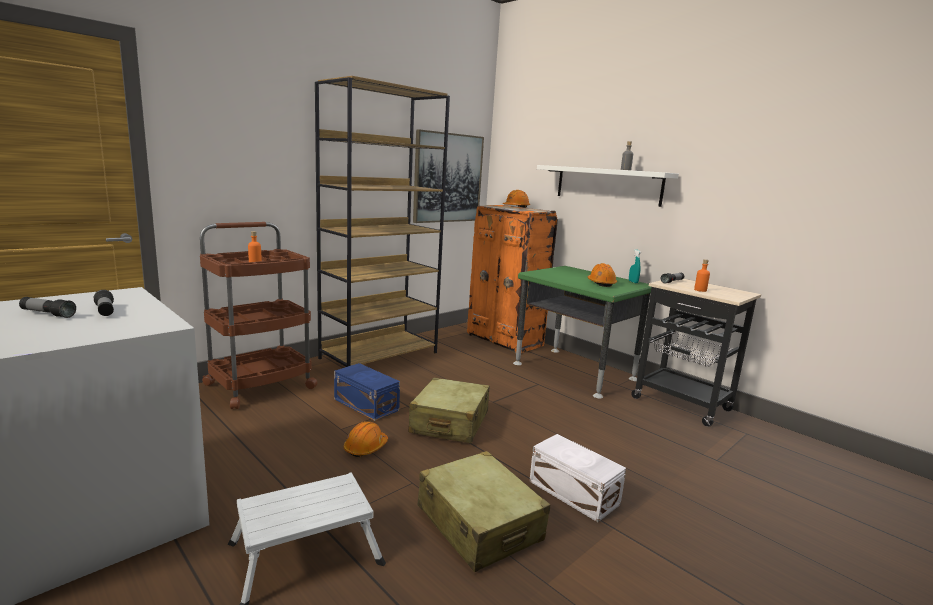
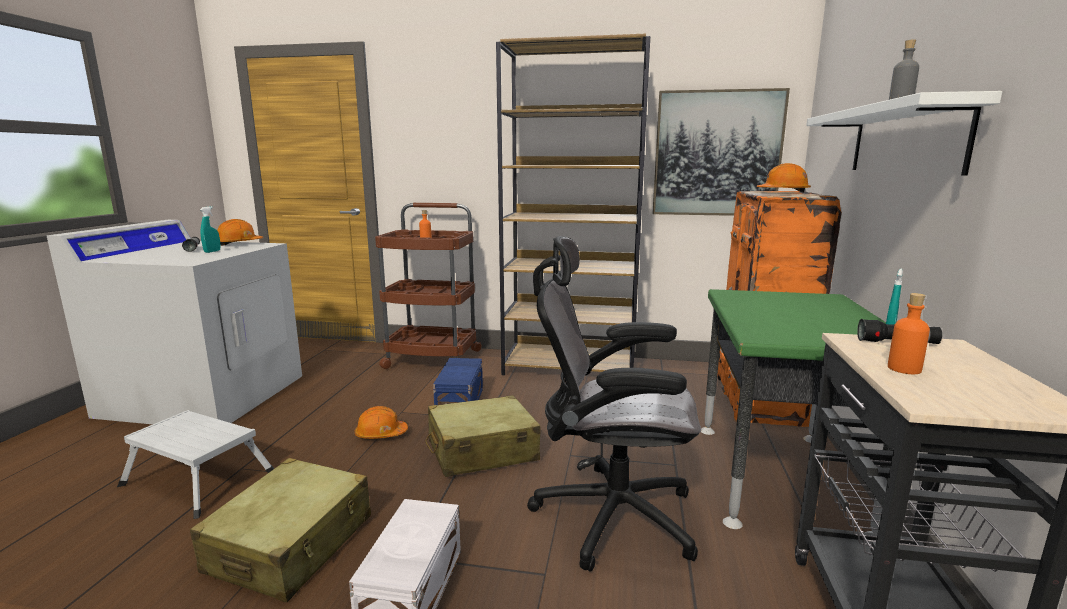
camera: 55 degrees right, 0 degrees up
flashlight [94,290,114,316] -> turquoise spray bottle [200,206,221,253]
orange hard hat [587,263,617,287] -> orange hard hat moved to [217,219,263,246]
none -> office chair [527,236,701,572]

